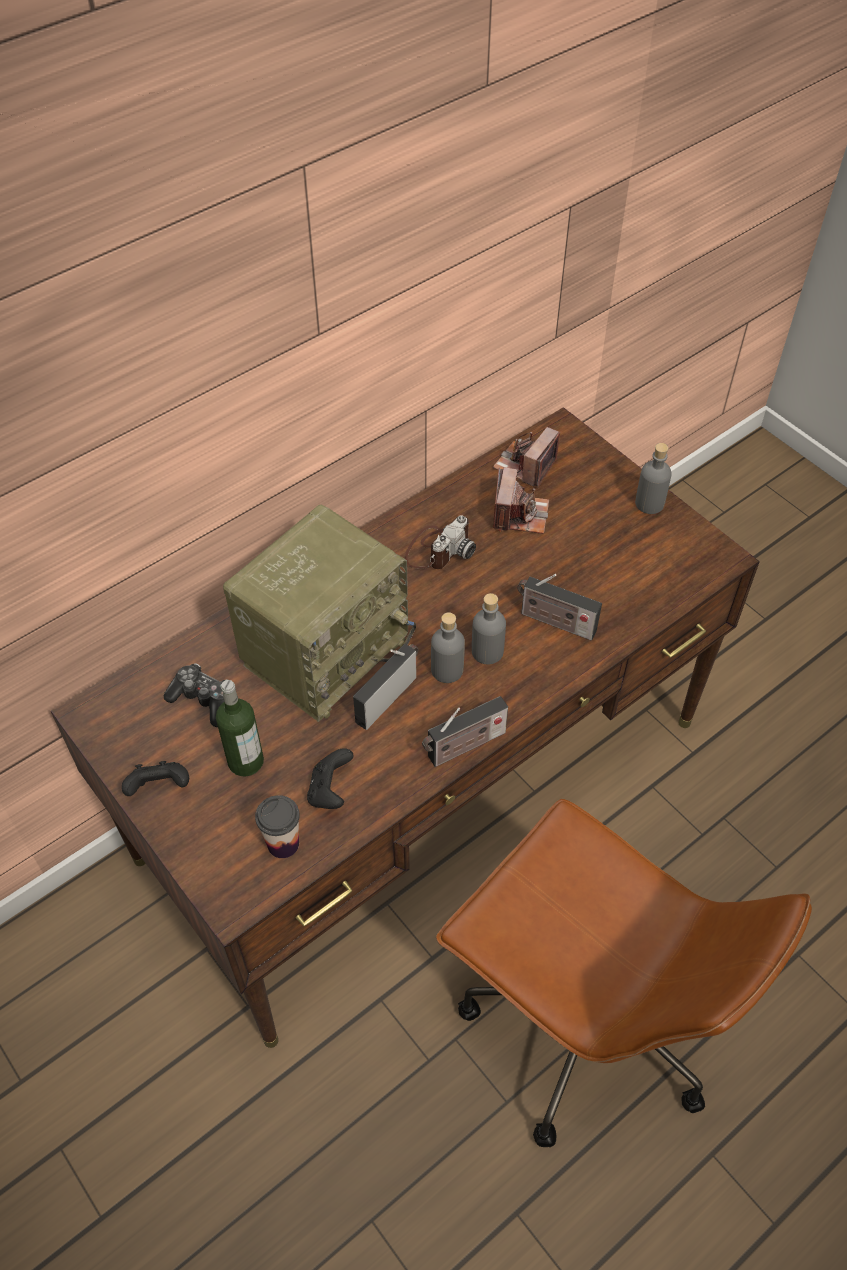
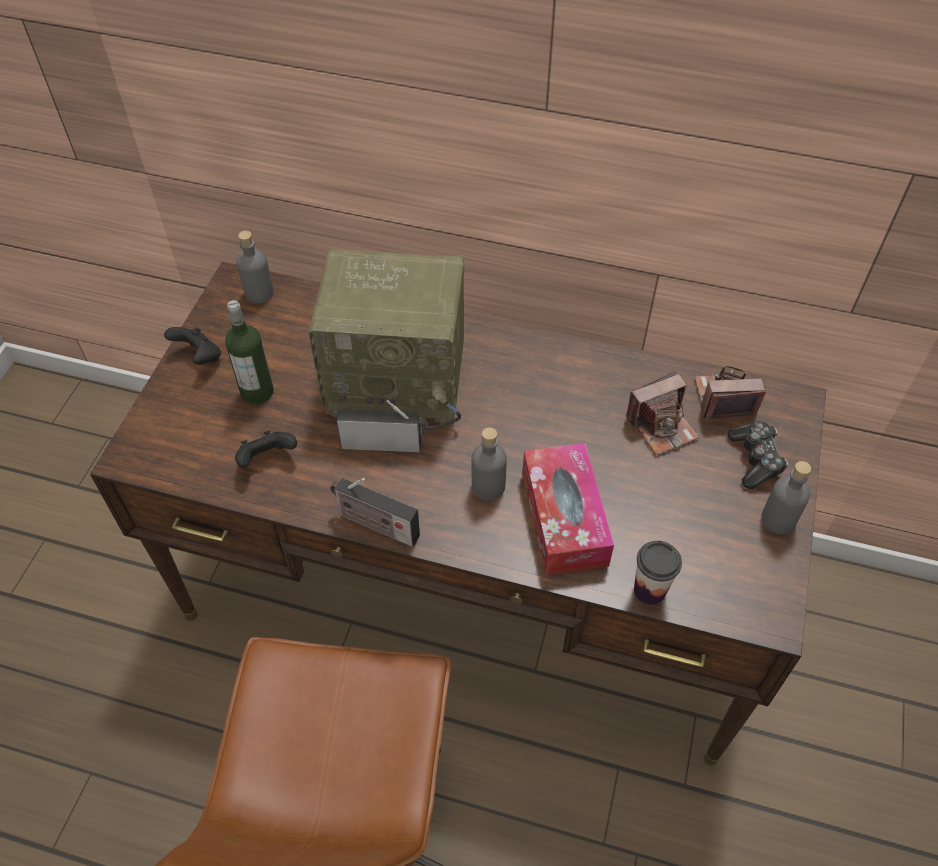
camera: 55 degrees right, 0 degrees up
game controller [164,663,227,727] -> game controller moved to [728,421,788,489]
cup [255,795,300,858] -> cup moved to [634,541,682,605]
camera [405,515,476,569] -> none
grey bottle [431,612,465,683] -> grey bottle moved to [236,230,274,303]
radio [517,574,602,640] -> tissue box [522,443,614,576]

